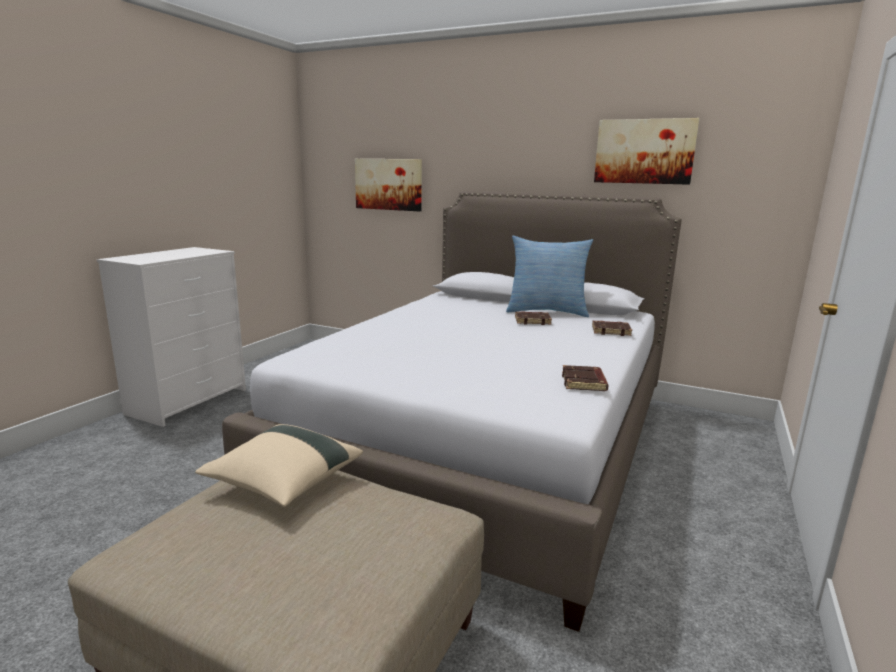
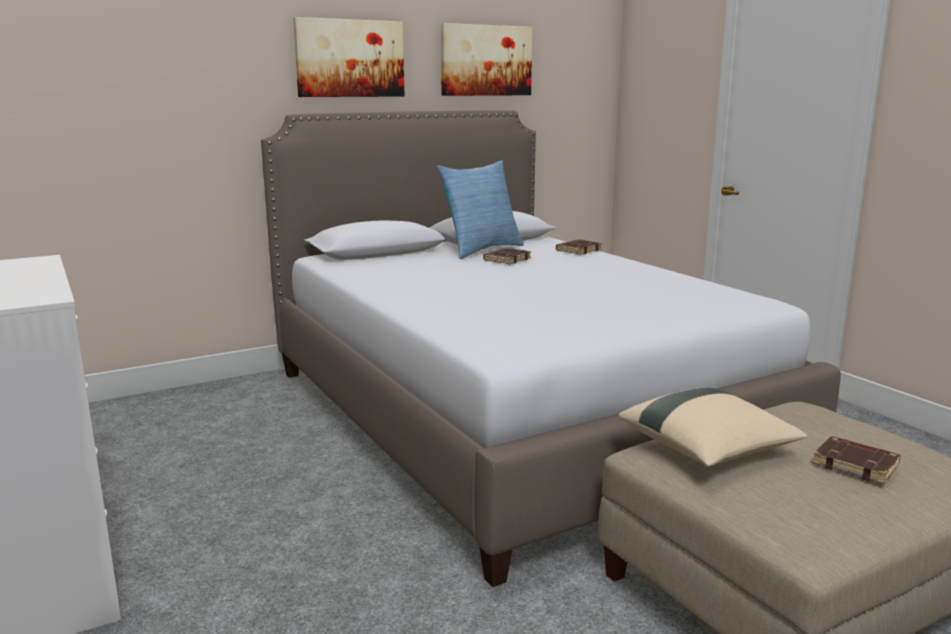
camera: 55 degrees left, 0 degrees up
picture [355,159,422,211] -> picture moved to [293,17,404,97]
brown book [562,365,609,391] -> brown book moved to [812,436,901,484]

